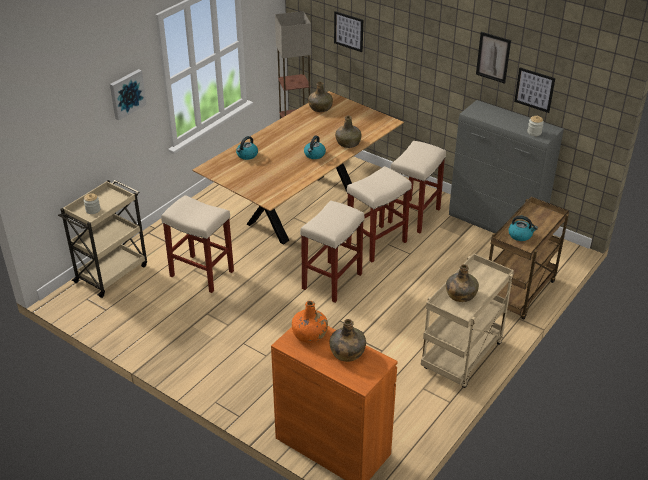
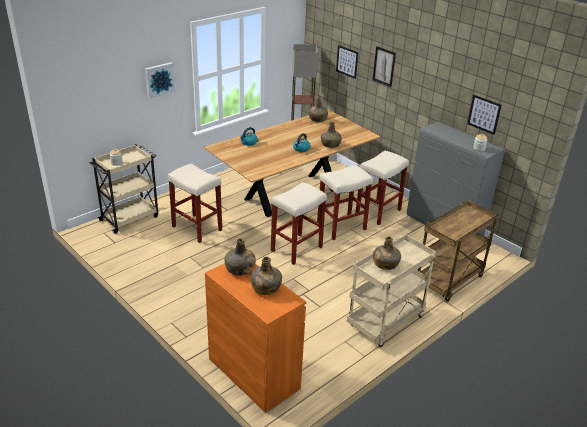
camera: 10 degrees right, 5 degrees down
orange bottle [292,301,328,343] -> green bottle [225,238,256,276]
picture [476,32,511,84] -> picture moved to [373,46,396,87]
kettle [508,216,538,241] -> none

